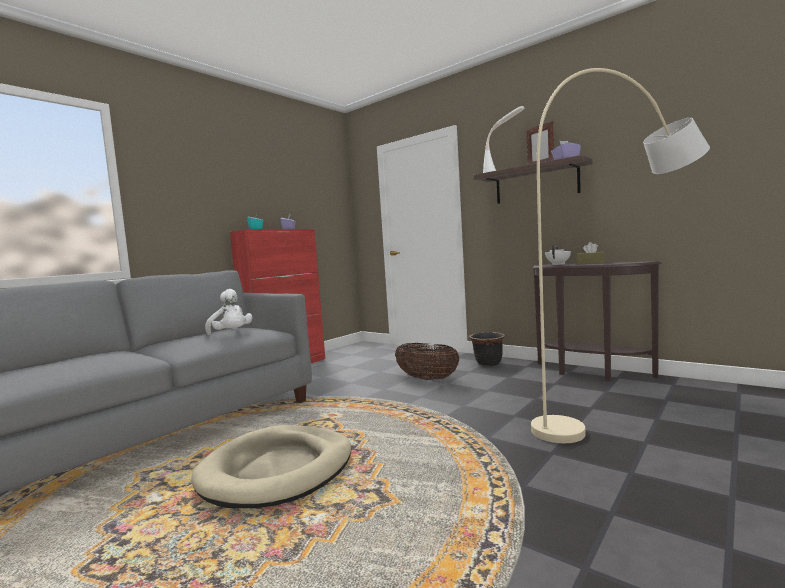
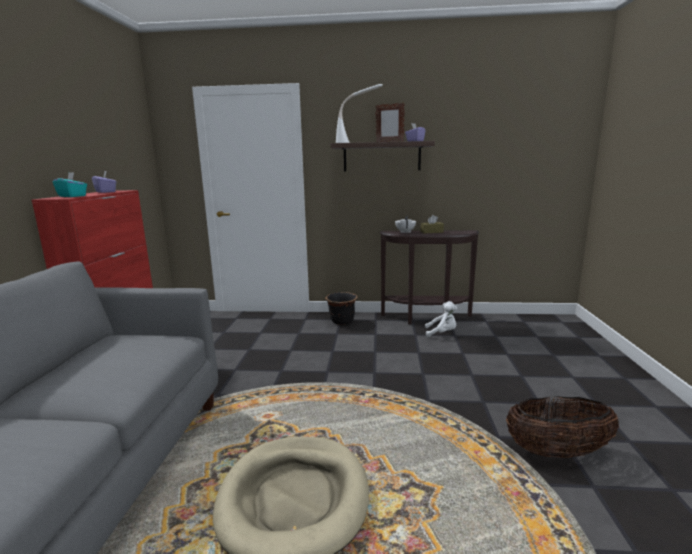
camera: 35 degrees left, 10 degrees up
white plush toy [205,289,253,335] -> white plush toy moved to [425,301,457,337]
basket [395,343,460,380] -> basket moved to [506,396,619,458]
beige floor lamp [531,68,710,443] -> none

